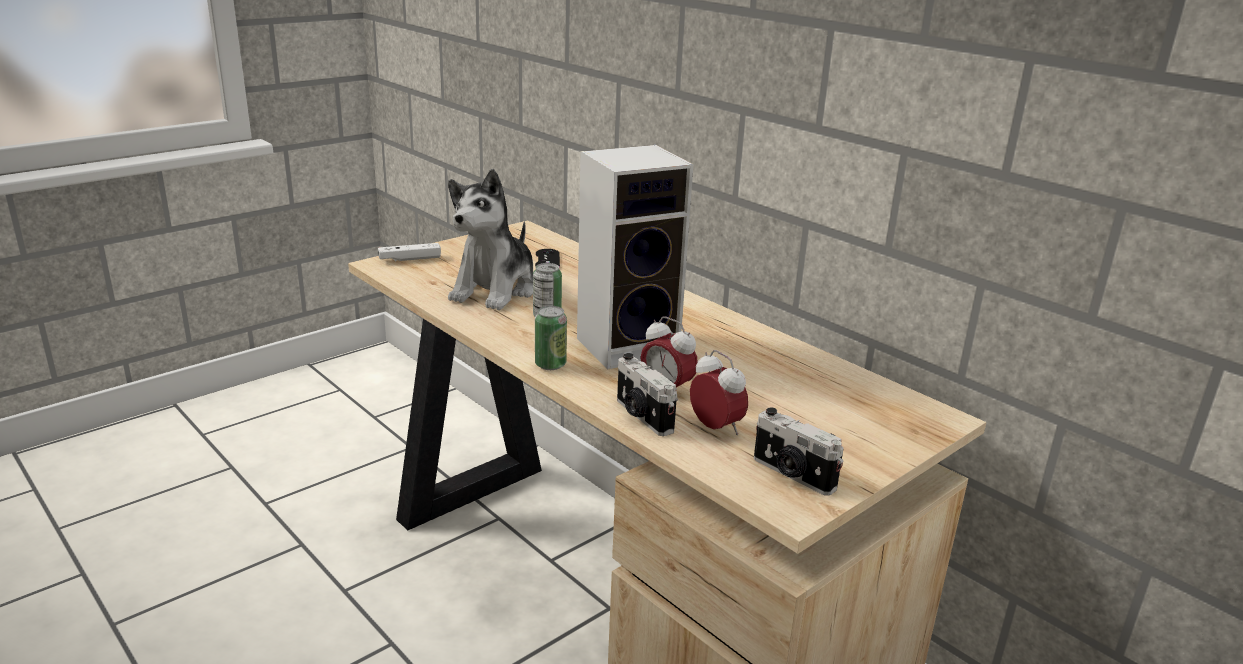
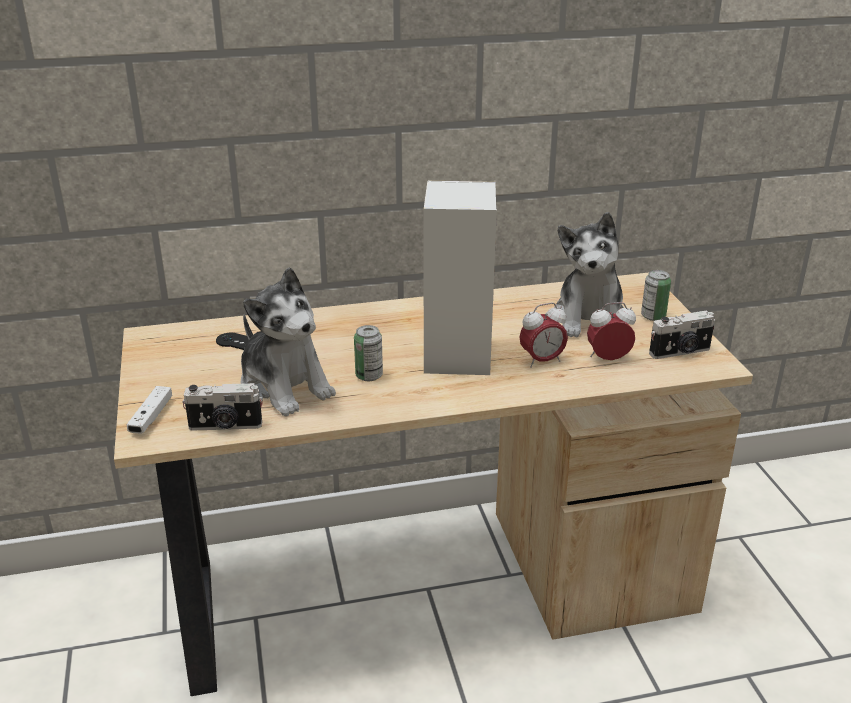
camera: 60 degrees left, 5 degrees up
can [535,306,567,370] -> can moved to [641,270,671,321]
camera [617,353,677,436] -> camera moved to [182,383,263,431]
none -> plush toy [554,212,624,338]

